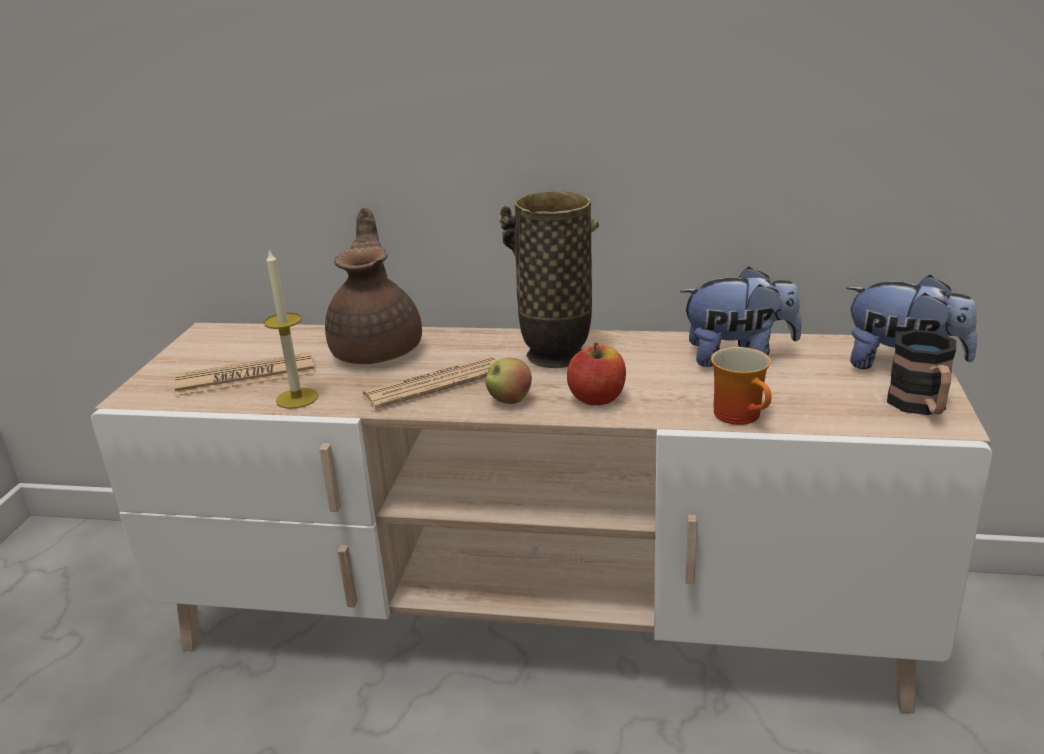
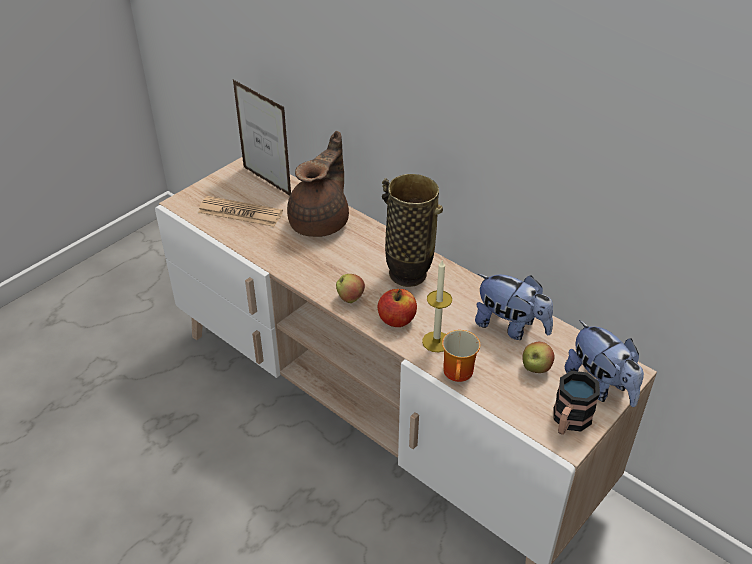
camera: 30 degrees right, 15 degrees up
candle [264,248,318,409] -> candle moved to [422,259,452,352]
newspaper [362,356,497,409] -> none
none -> picture frame [233,80,291,196]
none -> apple [522,342,555,373]

